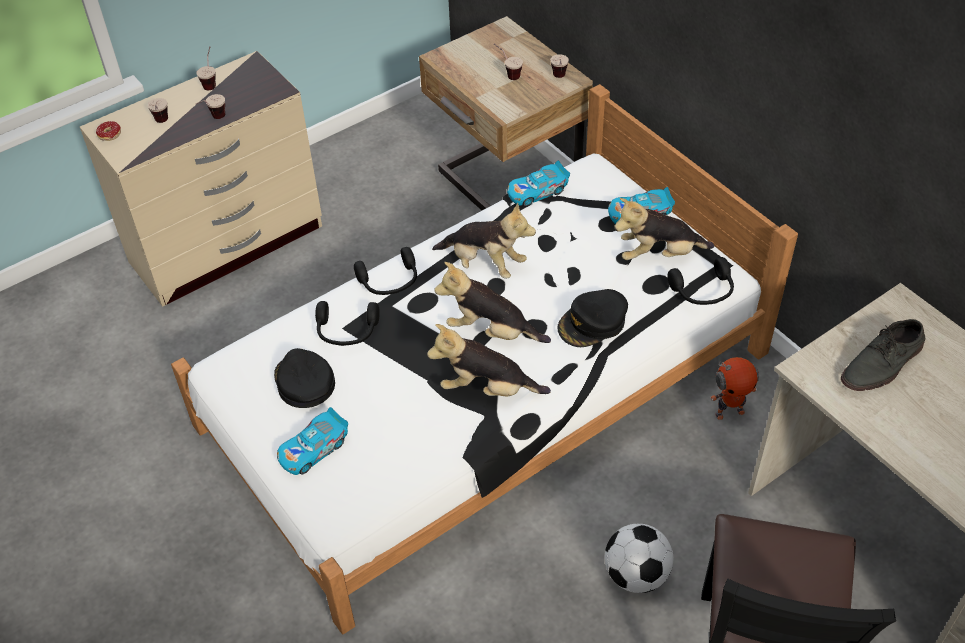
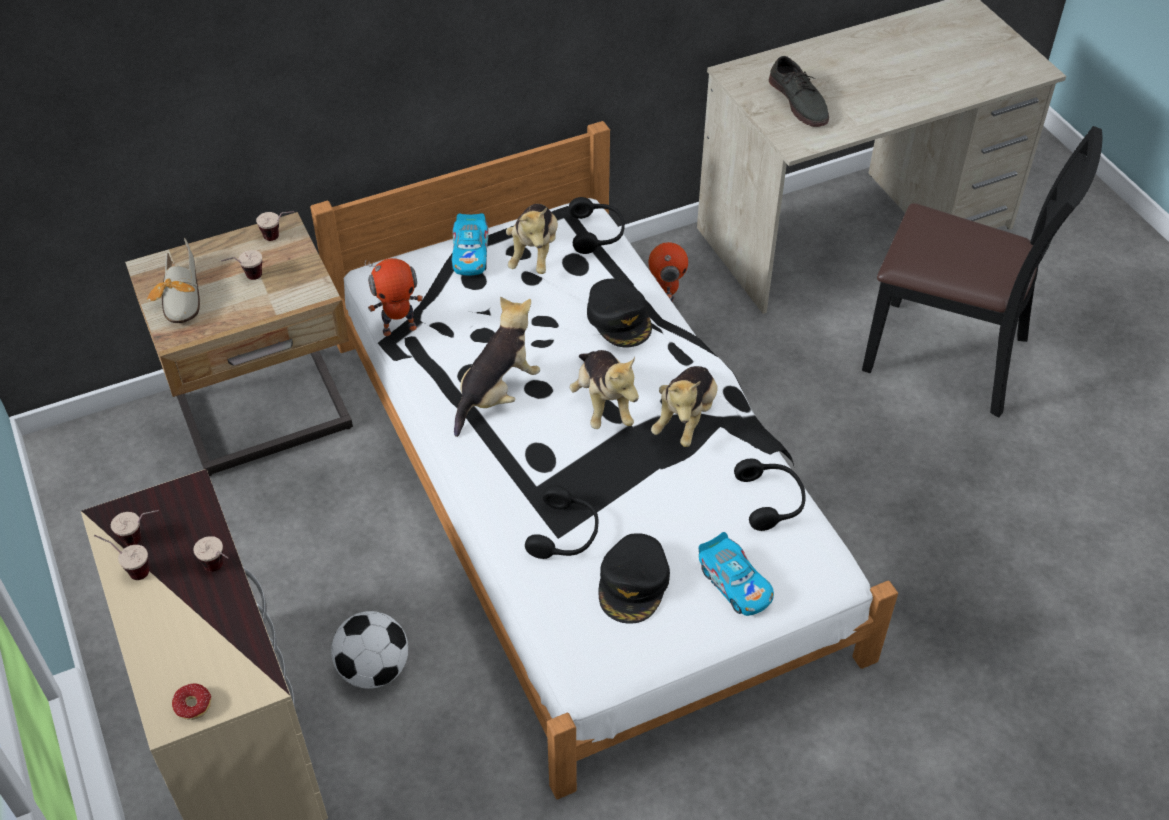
camera: 80 degrees left, 0 degrees up
cup [148,98,168,123] -> cup moved to [111,510,159,546]
black cap [274,348,335,408] -> black cap turned 60 degrees counterclockwise [598,533,670,624]
black headphones [354,247,417,295] -> black headphones moved to [734,459,806,531]
plush toy [434,262,551,343] -> plush toy turned 45 degrees counterclockwise [570,350,639,429]
toy car [507,161,570,207] -> toy robot [365,258,423,336]
football [605,523,673,593] -> football moved to [331,611,408,689]
none -> shoe [147,238,200,323]

